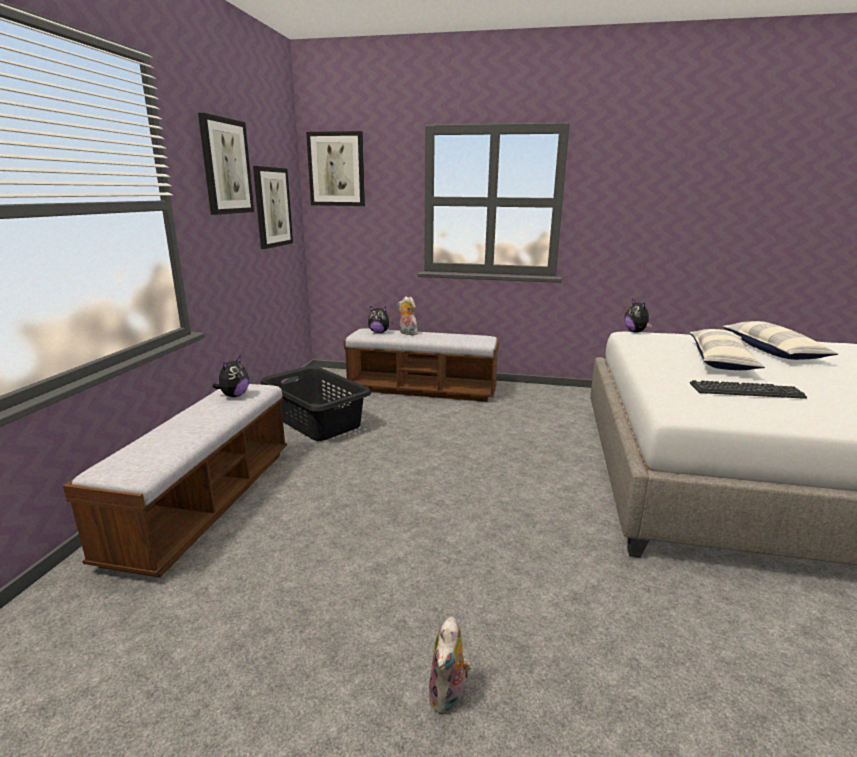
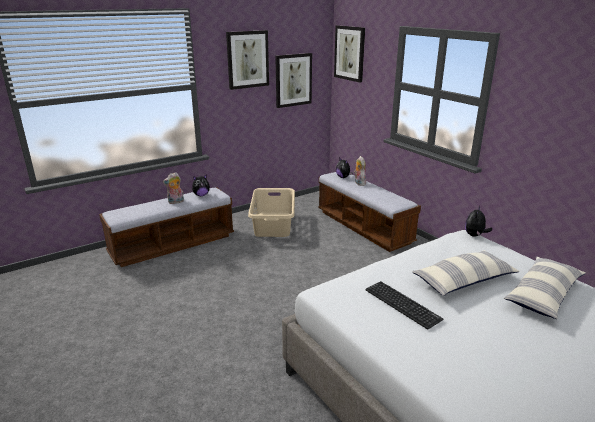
camera: 45 degrees right, 5 degrees up
black laundry basket [260,366,371,441] -> beige laundry basket [248,188,295,237]
plush toy [428,617,471,714] -> plush toy moved to [163,172,184,204]

